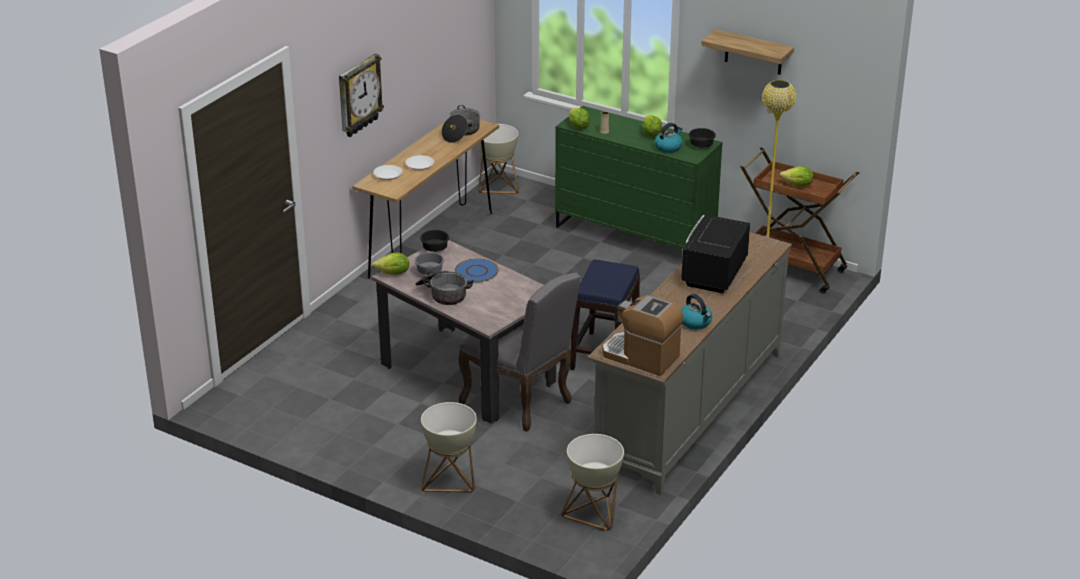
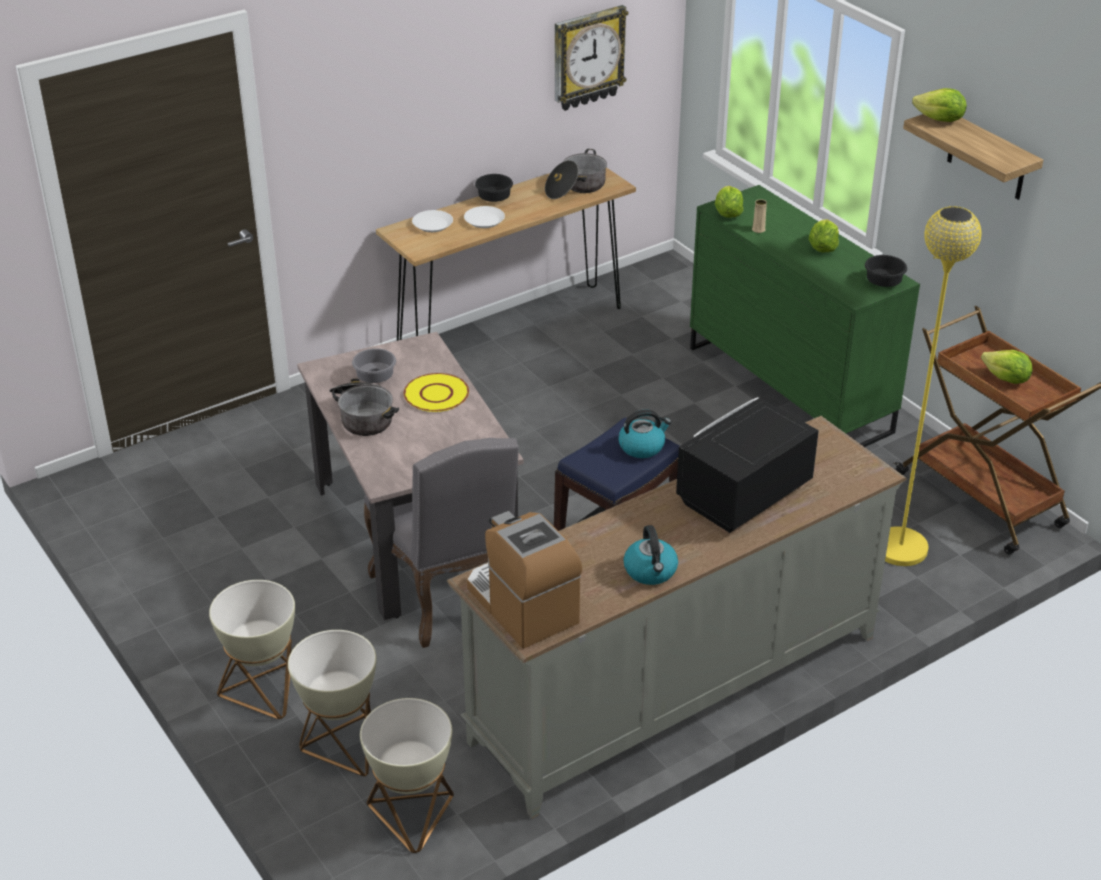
camera: 25 degrees right, 5 degrees up
wall clock [339,53,384,137] -> wall clock moved to [555,5,628,111]
lettuce [372,253,409,275] -> lettuce moved to [912,88,967,122]
black bowl [420,230,449,252] -> black bowl moved to [475,174,513,202]
blue plate [455,259,499,282] -> yellow plate [404,373,469,412]
planter [477,124,519,193] -> planter moved to [288,630,377,776]
kettle [654,123,683,153] -> kettle moved to [618,409,672,458]

